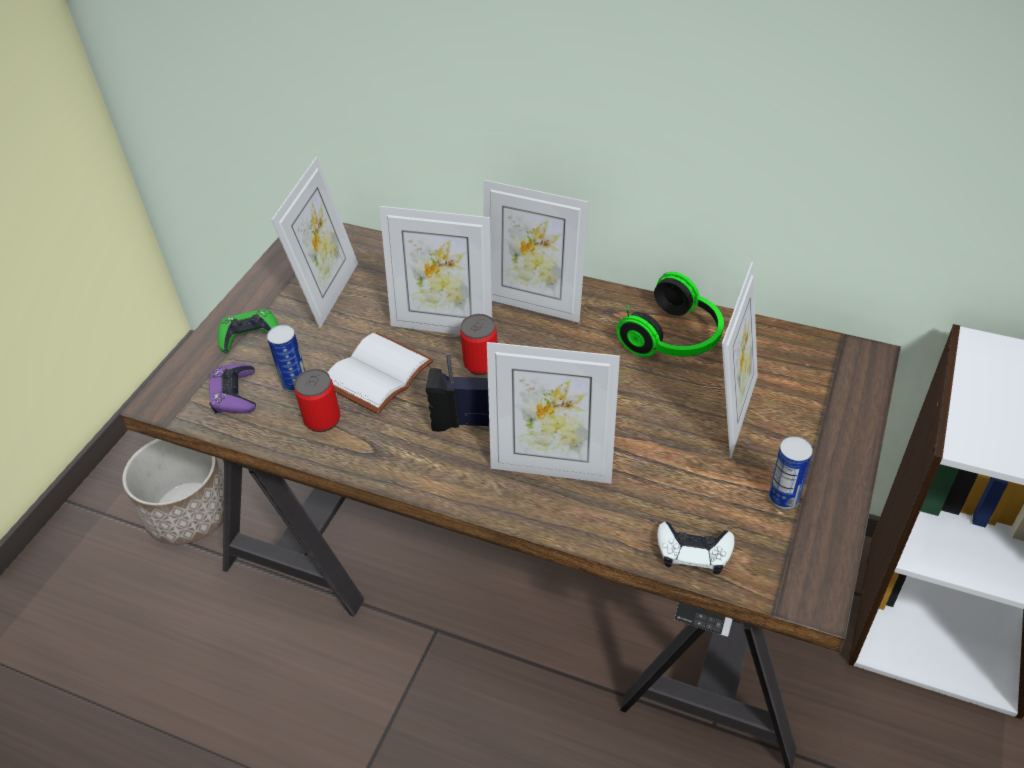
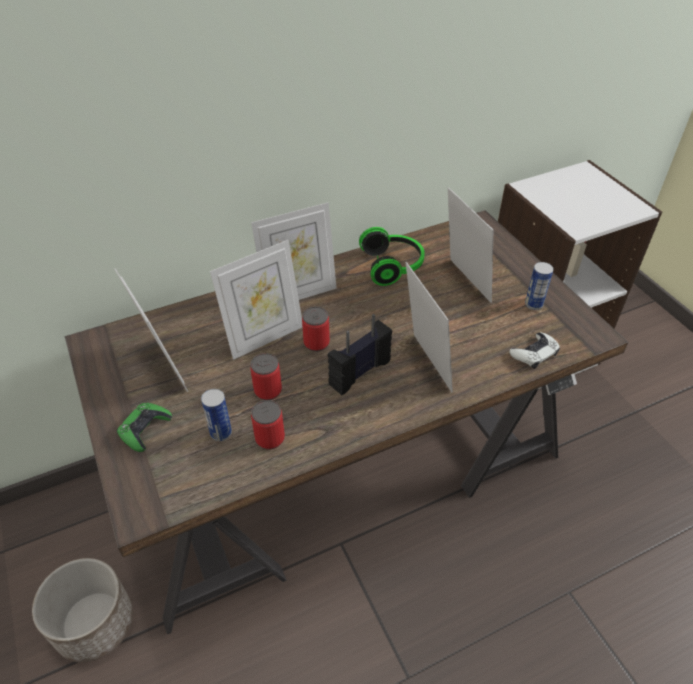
camera: 50 degrees left, 0 degrees up
purple game controller [209,364,256,414] -> none
white book [327,332,434,414] -> can [250,353,282,400]
picture frame [487,342,620,483] -> picture frame turned 75 degrees counterclockwise [405,262,453,392]

